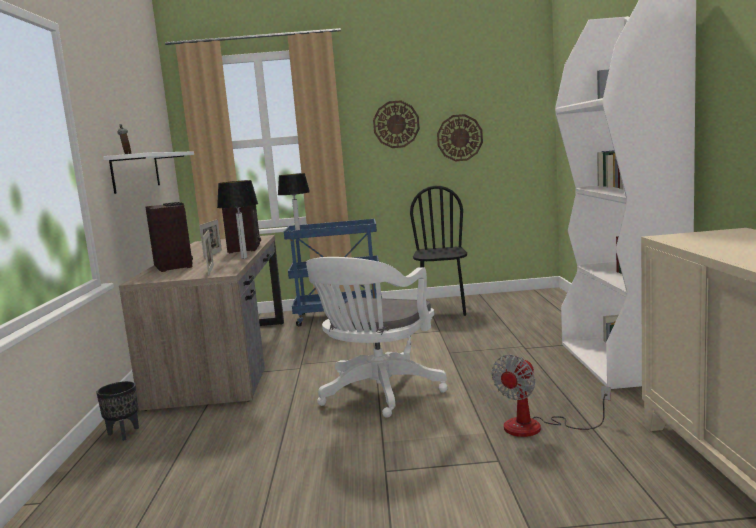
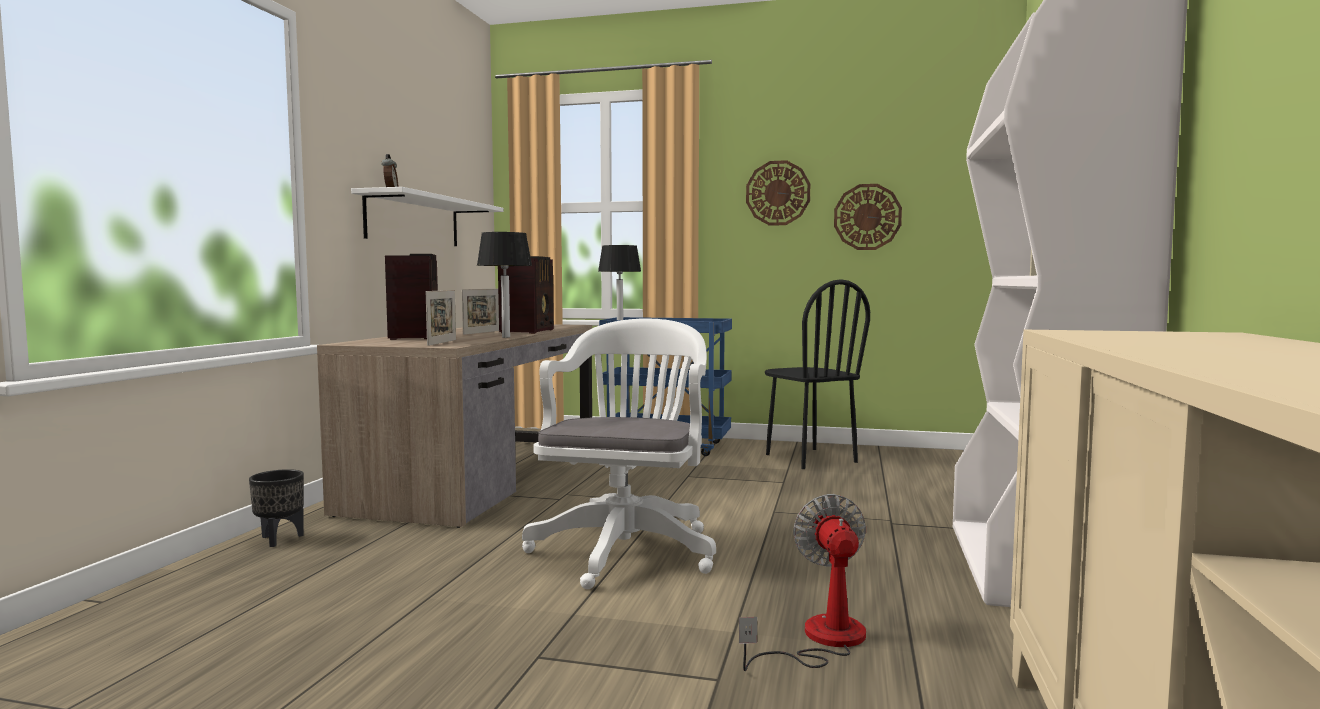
camera: 15 degrees right, 5 degrees down
white office chair [306,257,447,418] -> white office chair turned 150 degrees clockwise [522,318,716,589]
black chair [410,186,467,316] -> black chair turned 135 degrees clockwise [765,279,870,469]
fan [492,355,611,437] -> fan turned 120 degrees clockwise [739,494,866,671]

